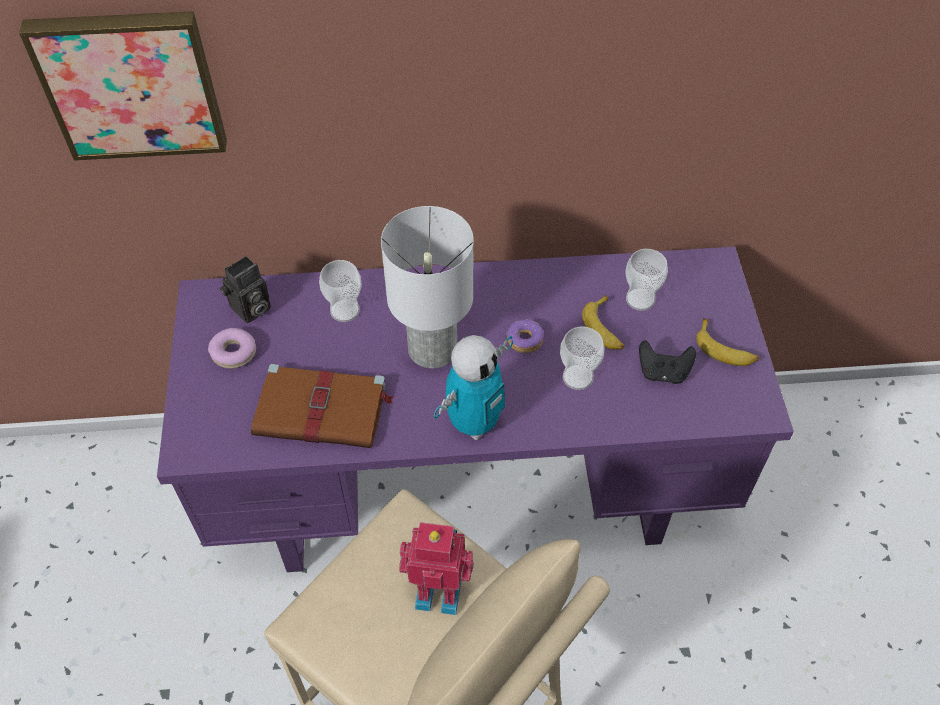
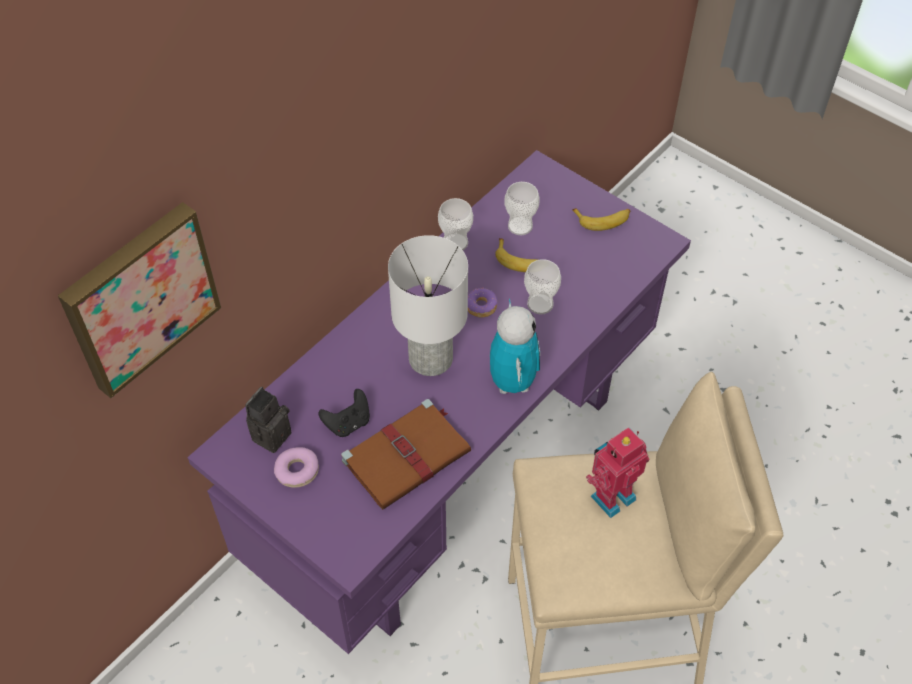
camera: 45 degrees left, 0 degrees up
camera [220,256,271,323] -> camera turned 150 degrees counterclockwise [245,387,292,453]
cup [319,260,362,322] -> cup moved to [438,198,473,250]
black game controller [639,340,696,384] -> black game controller moved to [318,389,370,437]

